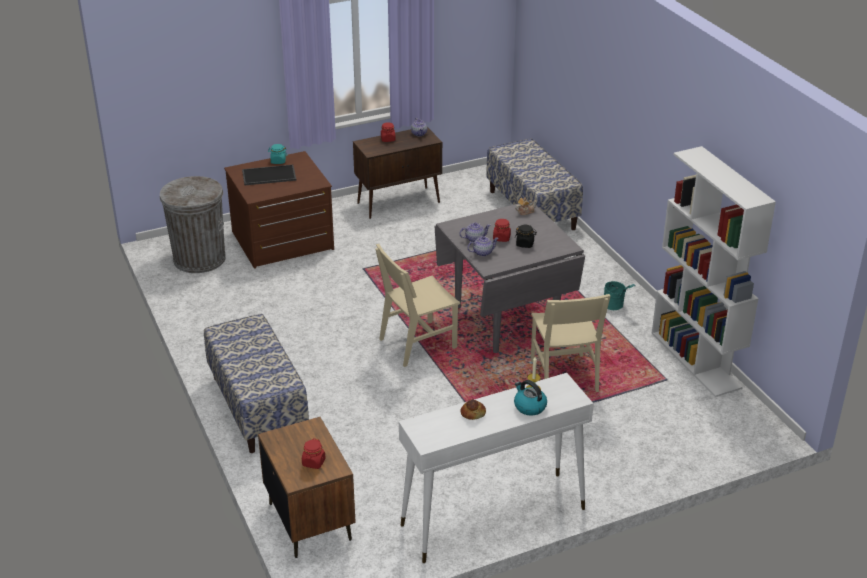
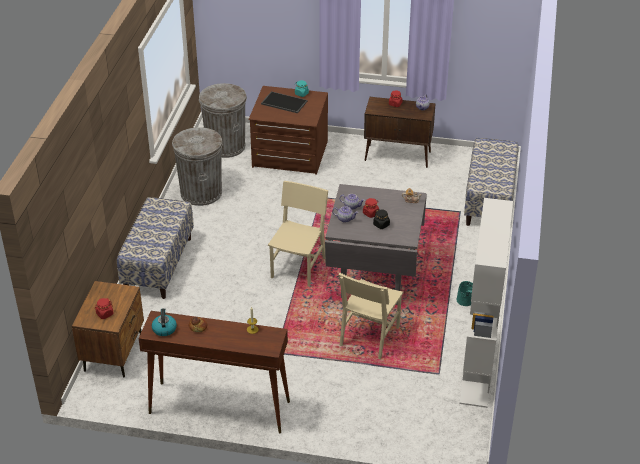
camera: 35 degrees right, 5 degrees up
beige chair [375,244,460,367] -> beige chair turned 105 degrees clockwise [268,181,328,287]
white console table [399,373,594,563] -> brown console table [139,311,290,433]
kettle [514,380,547,416] -> kettle moved to [152,308,177,336]
none -> grey trash can [172,127,223,206]

